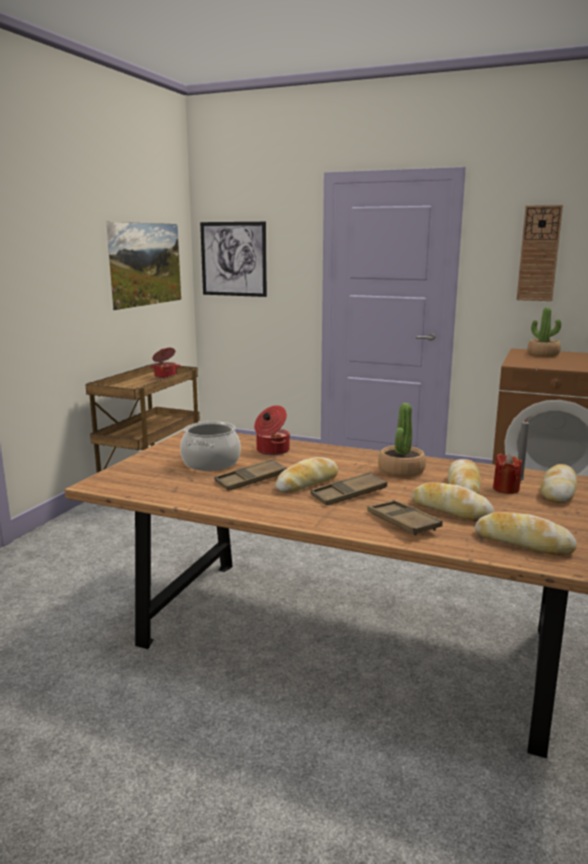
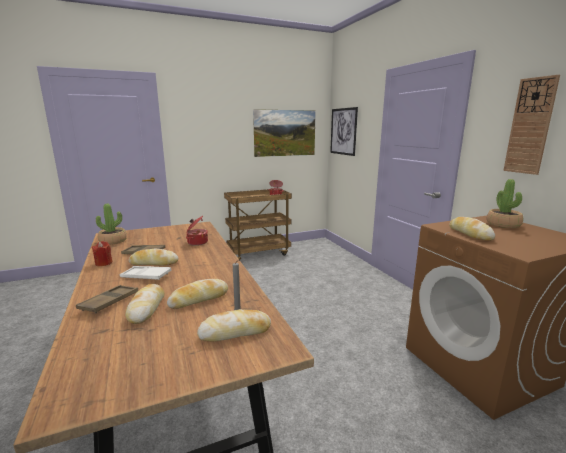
camera: 45 degrees right, 0 degrees up
cooking pot [180,421,241,471] -> none
brown tray [311,472,387,506] -> white tray [120,266,171,280]
potted plant [378,403,426,478] -> potted plant moved to [96,204,127,245]
bread [475,512,577,555] -> bread moved to [449,217,495,241]
red candle [493,454,522,494] -> red candle moved to [92,241,113,266]

